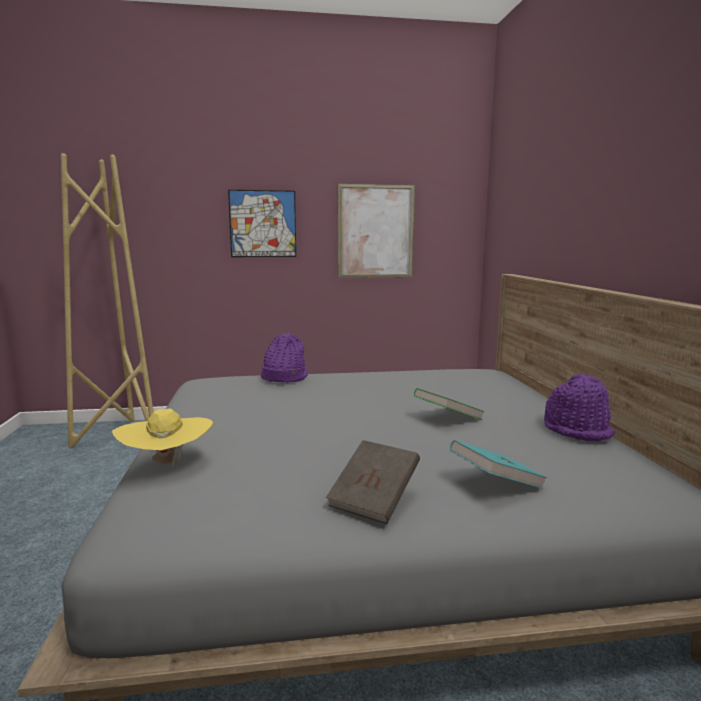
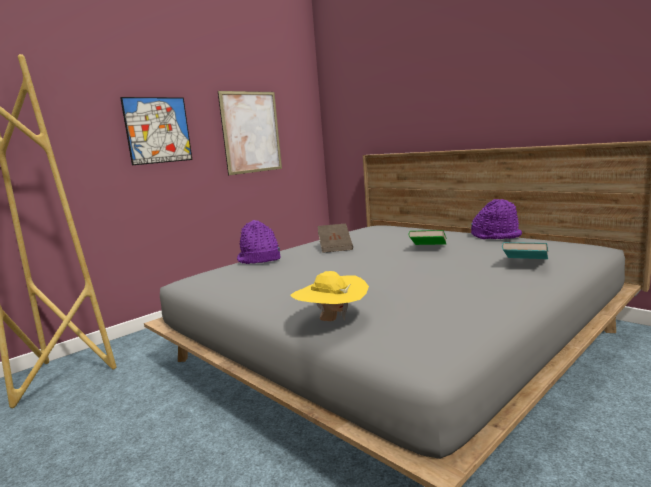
camera: 35 degrees left, 0 degrees up
brown book [326,440,420,524] -> brown book moved to [318,224,353,253]

